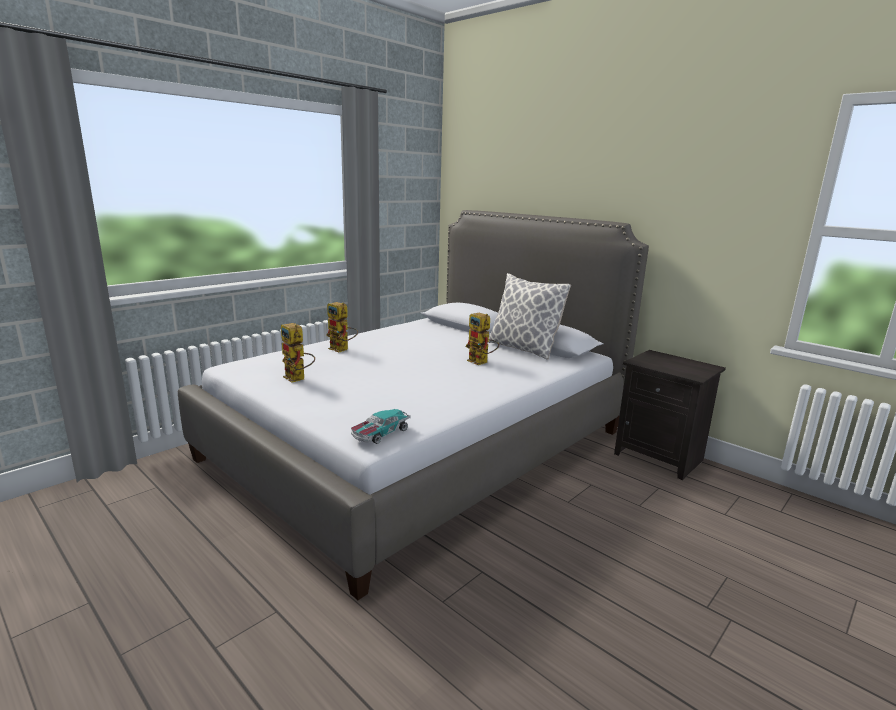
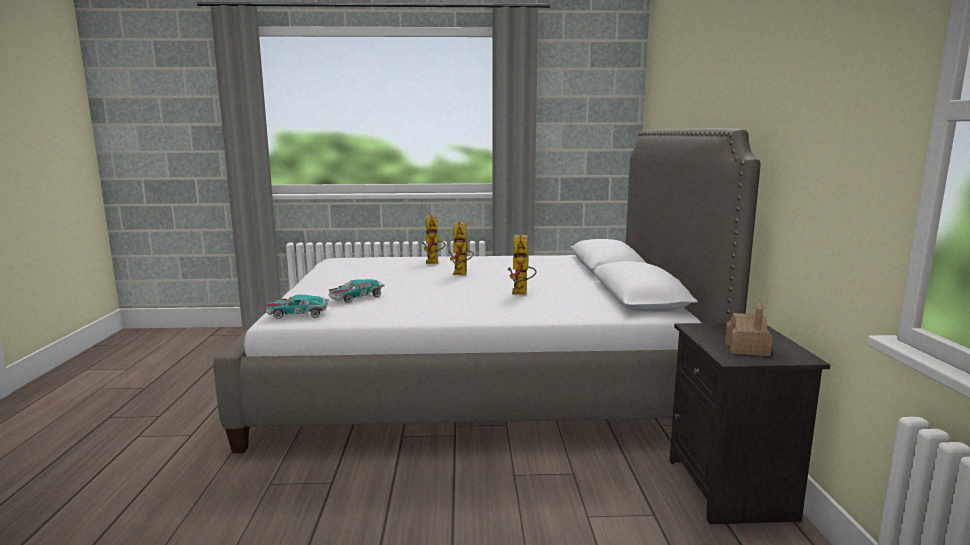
camera: 45 degrees right, 5 degrees down
toy robot [281,323,315,383] -> toy robot moved to [448,222,474,275]
pillow [488,273,571,360] -> none
none -> toy car [329,279,384,303]
none -> toy house [725,302,773,356]

